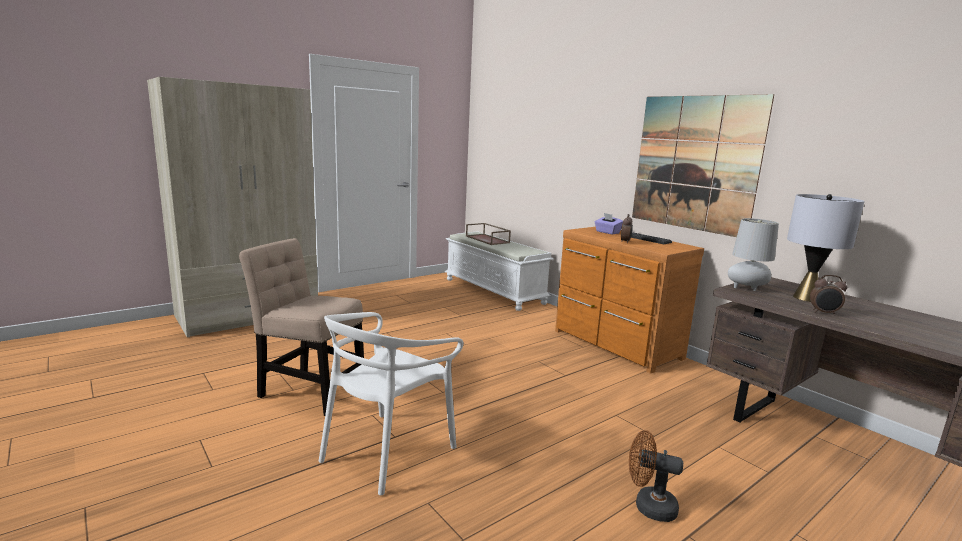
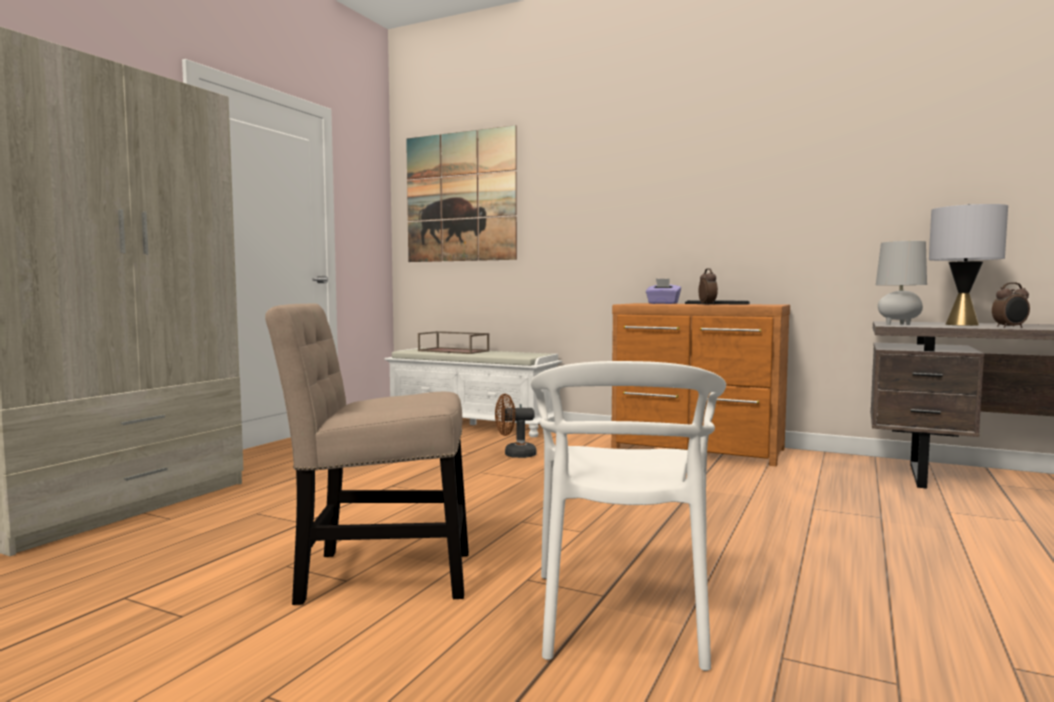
camera: 25 degrees left, 10 degrees down
brown fan [629,430,683,522] -> brown fan moved to [495,394,537,458]
picture [632,94,774,237] -> picture moved to [406,125,517,262]

